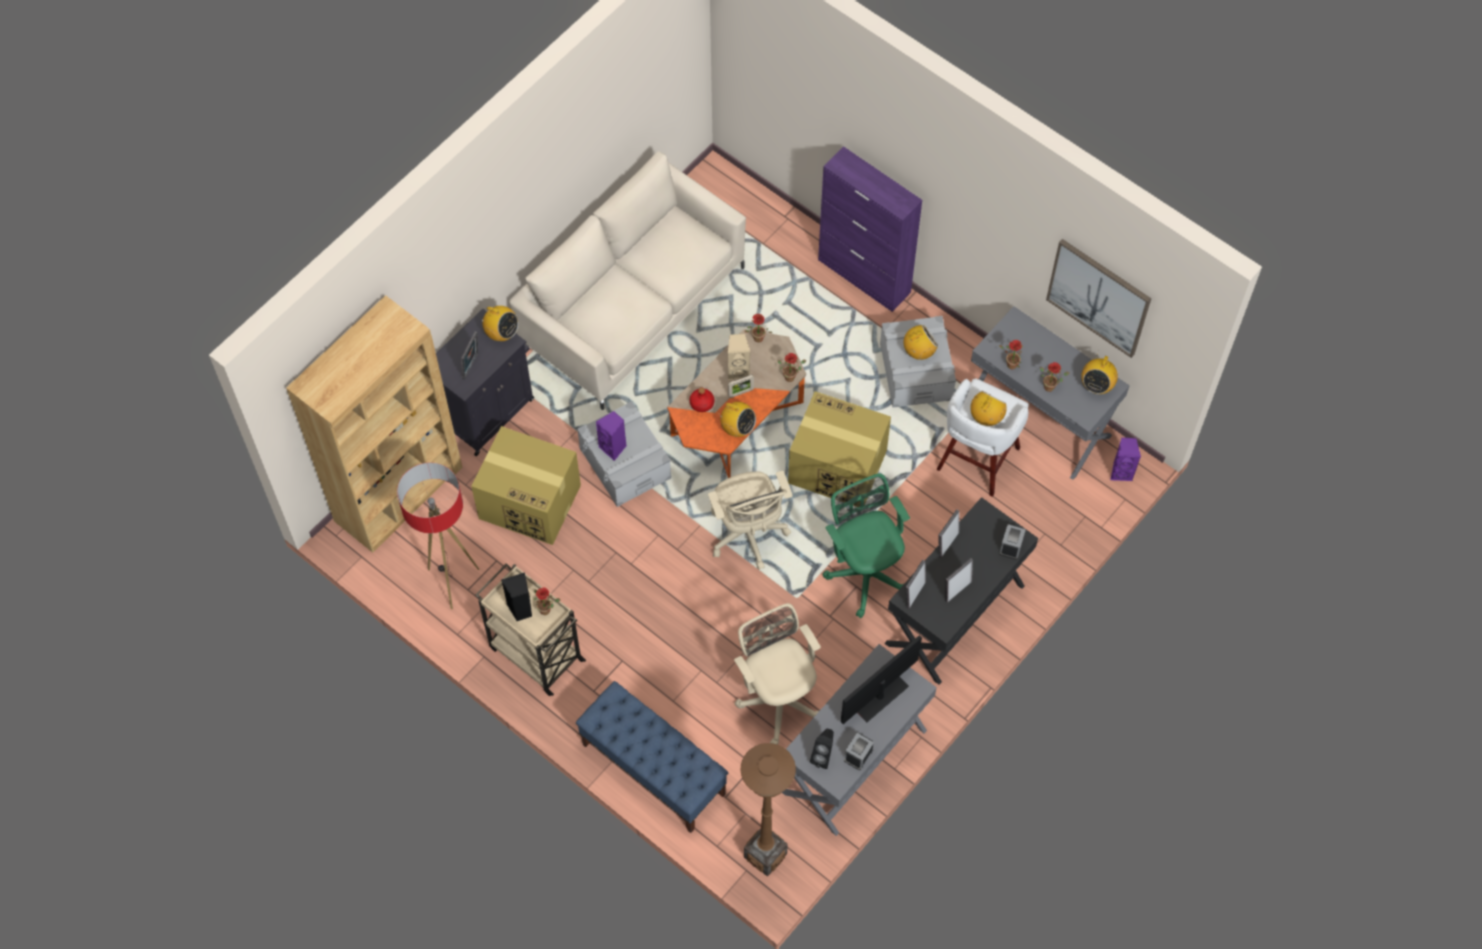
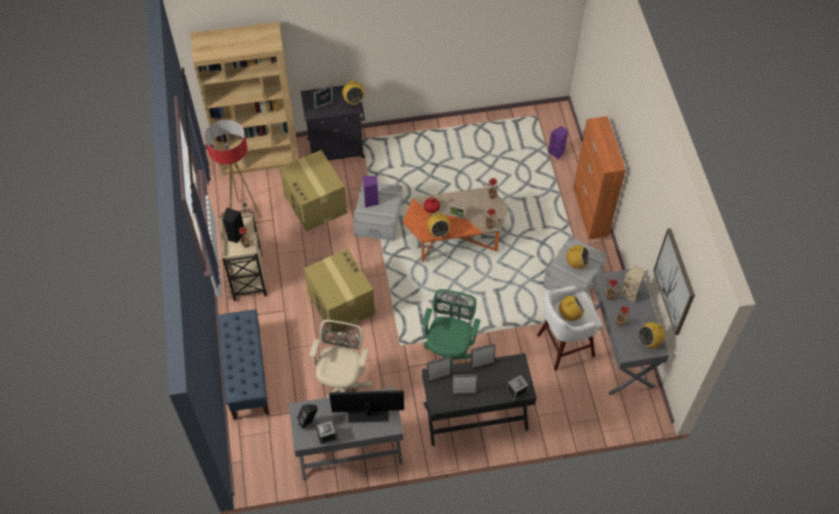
camera: 40 degrees right, 5 degrees down
beige sofa [509,151,746,410] -> none
beige office chair [708,471,793,570] -> none
beige speaker [728,334,750,380] -> beige speaker moved to [620,265,645,302]
brown floor lamp [741,743,796,876] -> none
cardboard box [788,391,891,501] -> cardboard box moved to [304,248,375,328]
purple cabinet [818,146,922,312] -> orange cabinet [573,116,626,239]
purple speaker [1110,437,1141,481] -> purple speaker moved to [548,126,568,160]

